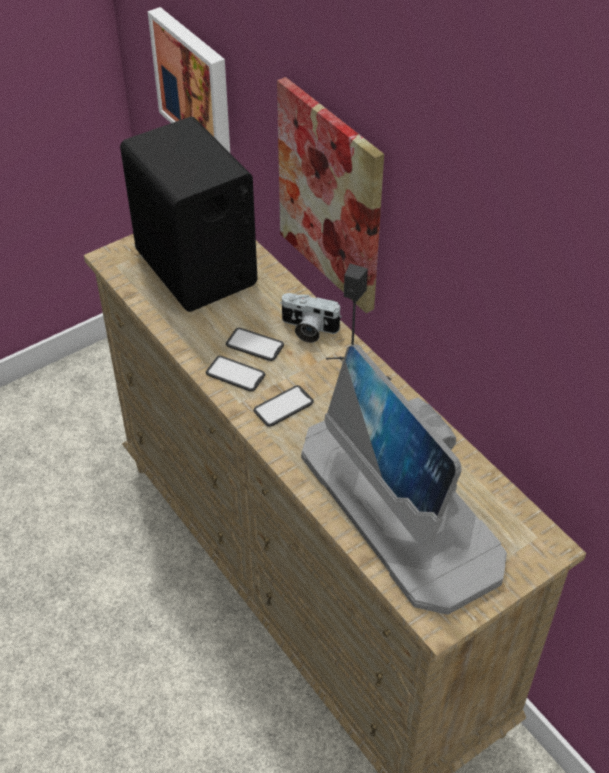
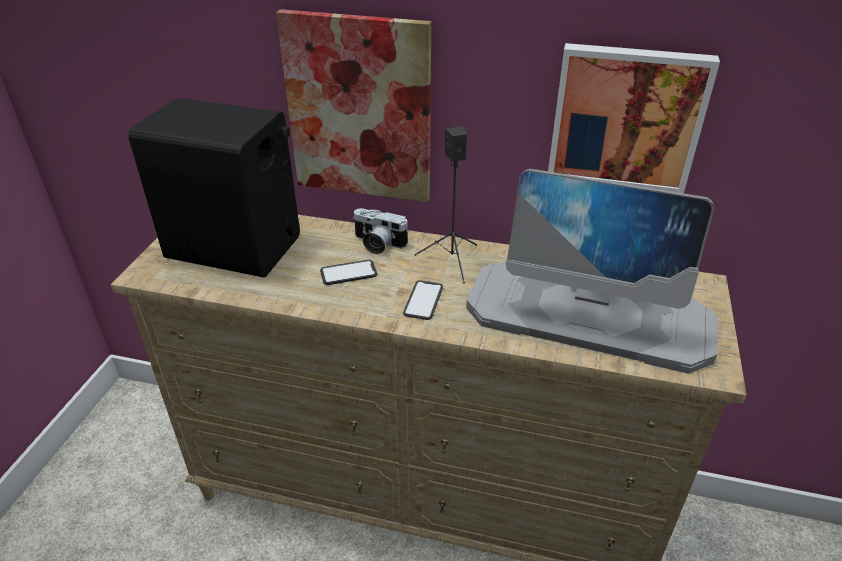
camera: 40 degrees left, 10 degrees down
picture [148,7,230,153] -> picture moved to [548,43,720,193]
phone [206,356,265,391] -> none
camera [280,293,342,343] -> camera turned 45 degrees clockwise [353,208,409,254]

